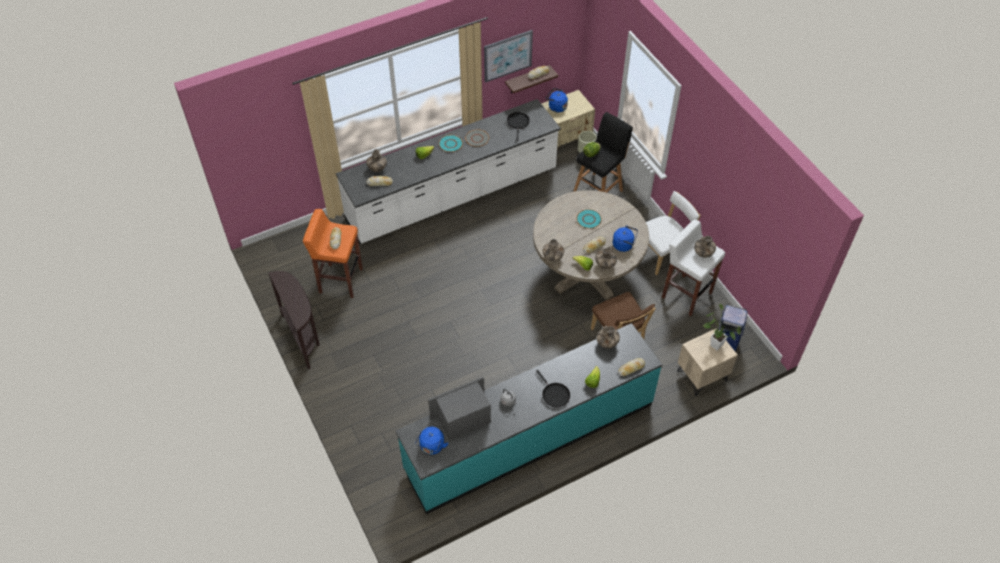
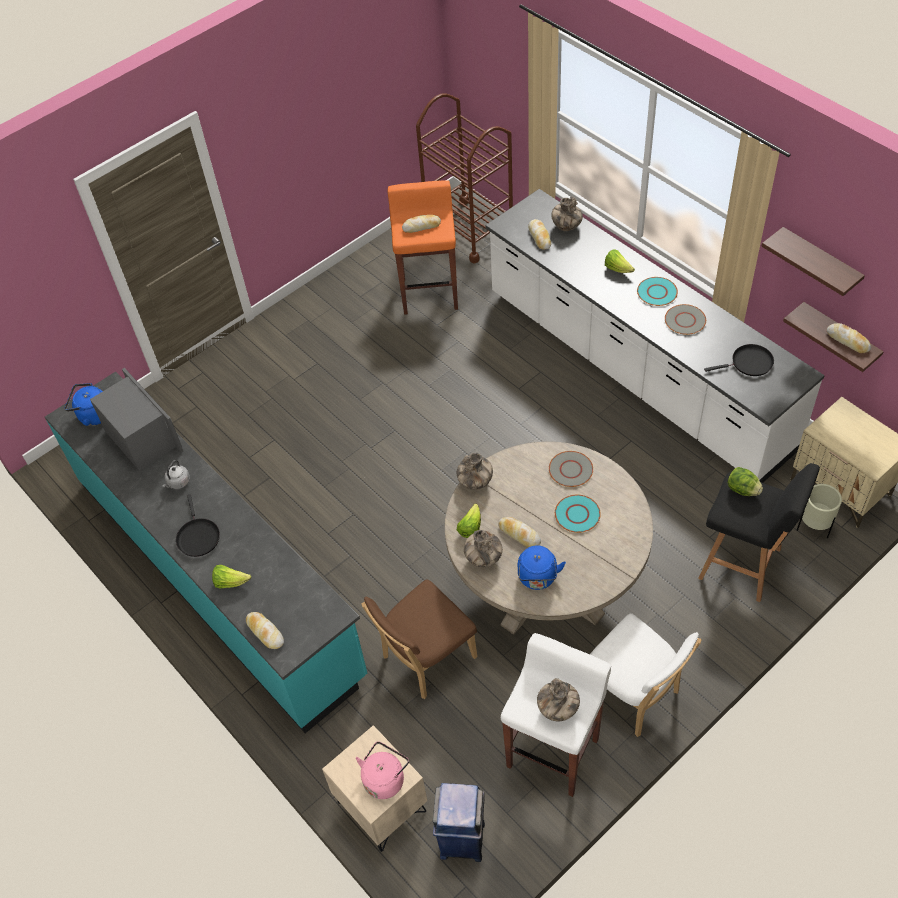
camera: 80 degrees right, 0 degrees up
brown console table [268,271,320,369] -> none
picture [484,30,533,83] -> shelf [761,227,865,296]
black frying pan [536,370,570,407] -> black frying pan turned 60 degrees counterclockwise [176,494,220,557]
blue kettle [546,88,568,112] -> none
vase [597,326,620,349] -> none
potted plant [703,304,741,350] -> pink kettle [356,742,409,799]
none -> brown cart [416,93,513,264]
none -> grey plate [549,451,593,487]

